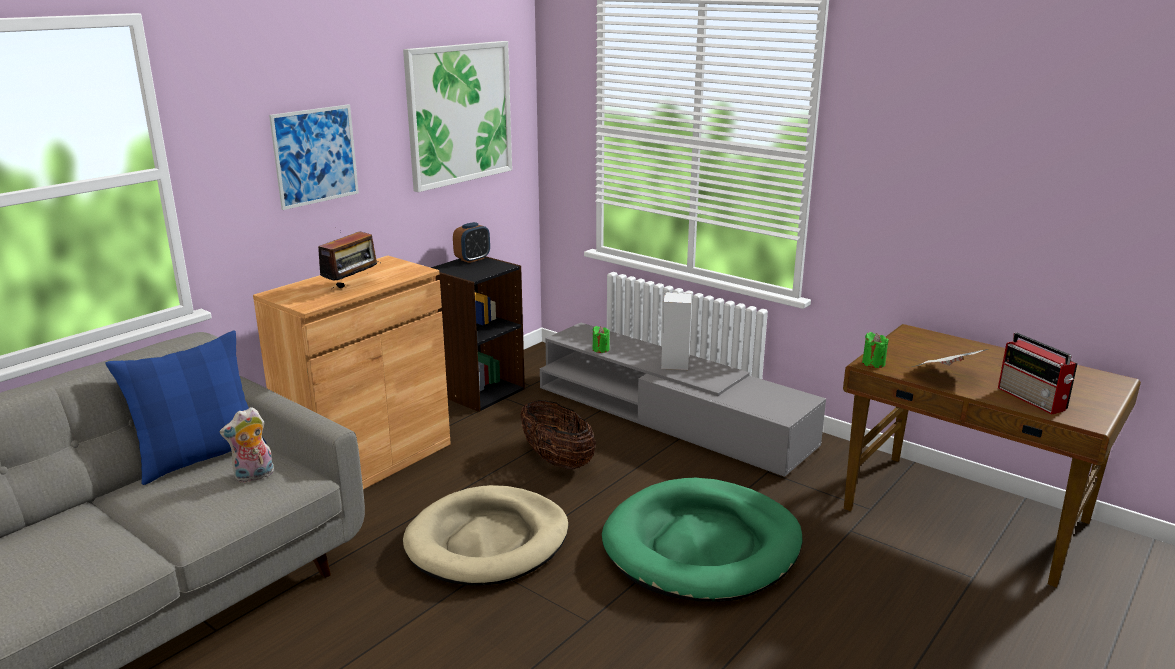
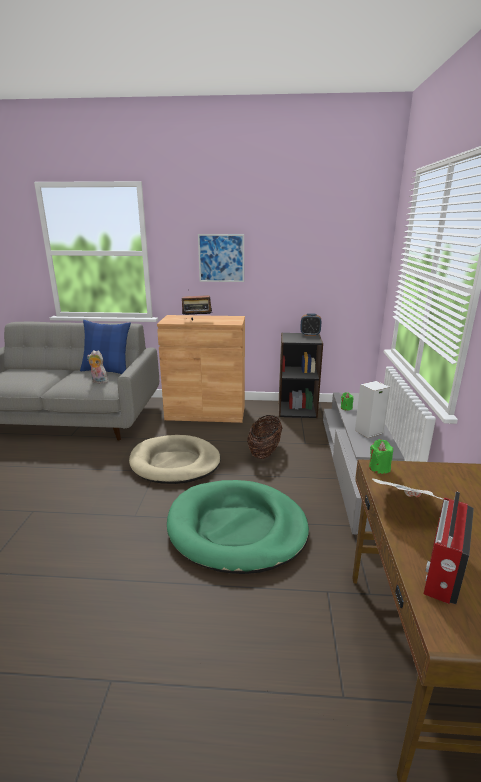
camera: 55 degrees right, 0 degrees up
picture [403,41,512,192] -> none

